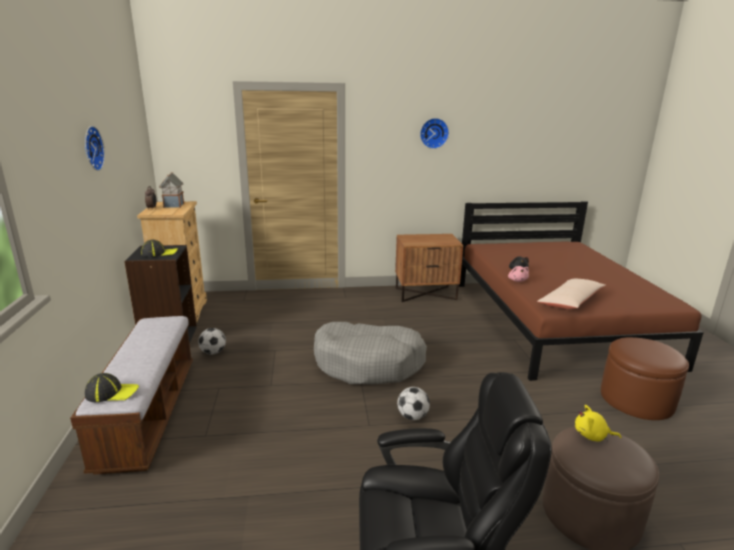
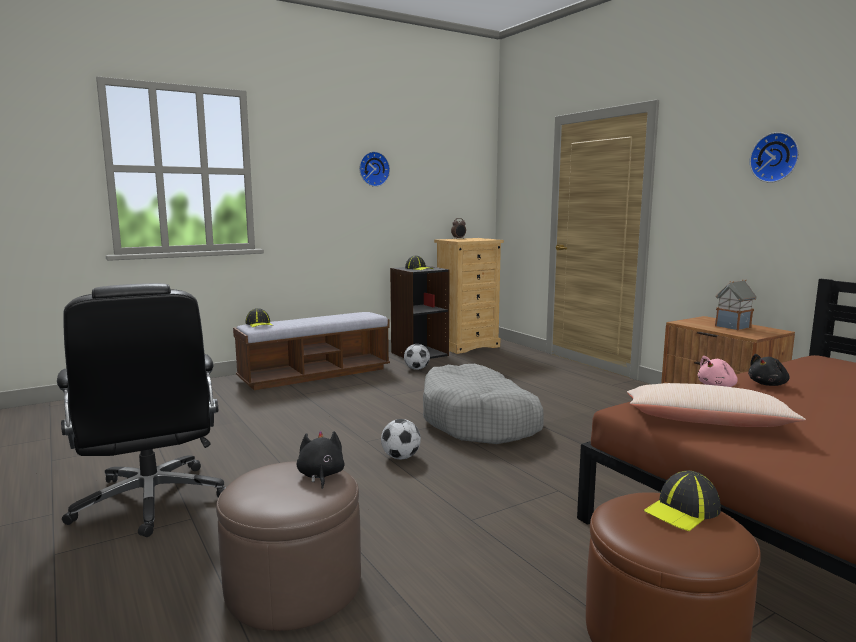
camera: 65 degrees right, 10 degrees down
toy house [159,172,184,208] -> toy house moved to [715,280,757,330]
yellow plush toy [575,405,621,442] -> black plush toy [297,431,345,489]
none -> cap [644,471,721,531]

